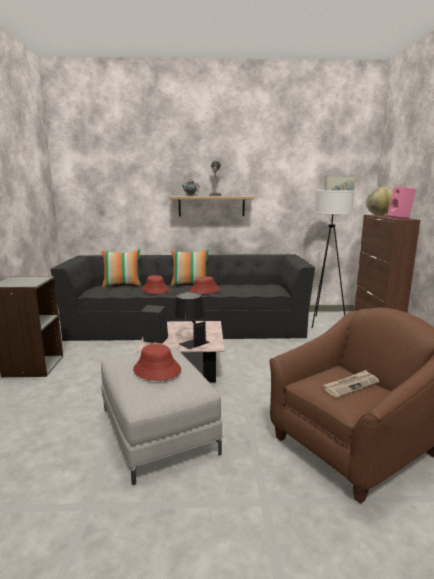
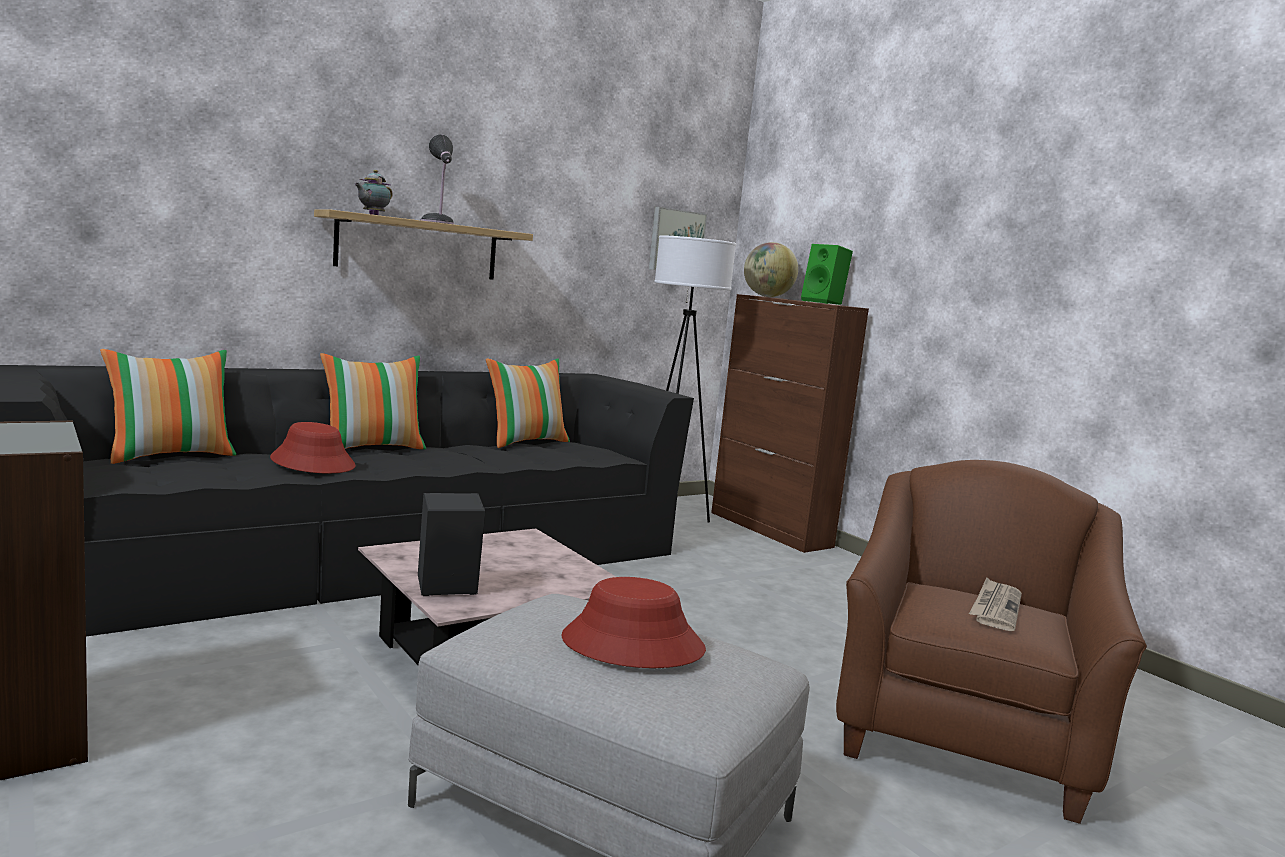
camera: 35 degrees left, 5 degrees down
black table lamp [174,292,210,349] -> none
red hat [189,276,220,295] -> none
pink speaker [387,187,416,218] -> green speaker [801,244,853,305]
none -> pillow [486,359,570,448]

